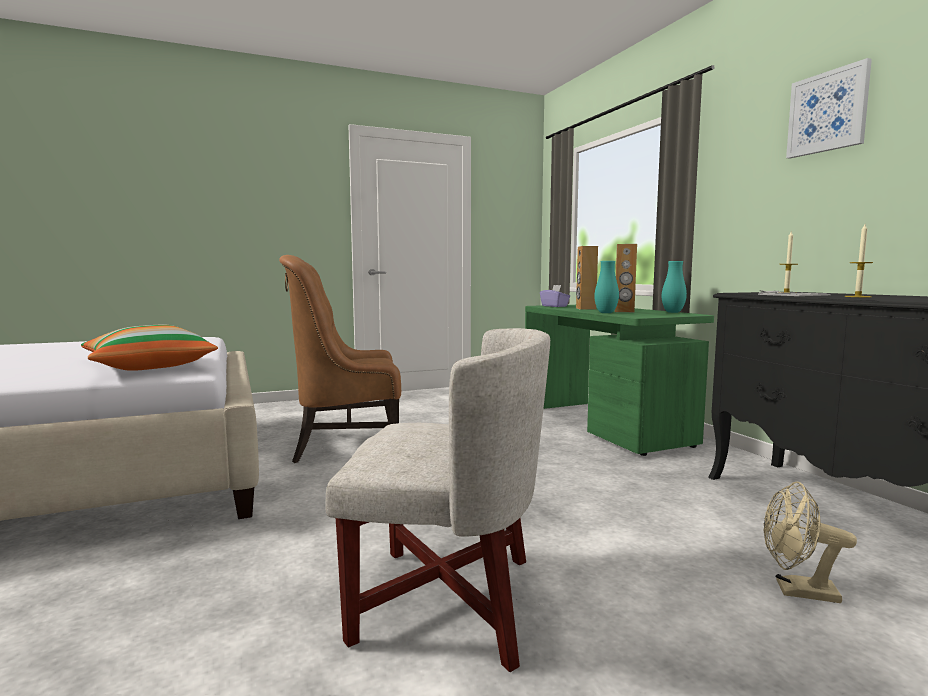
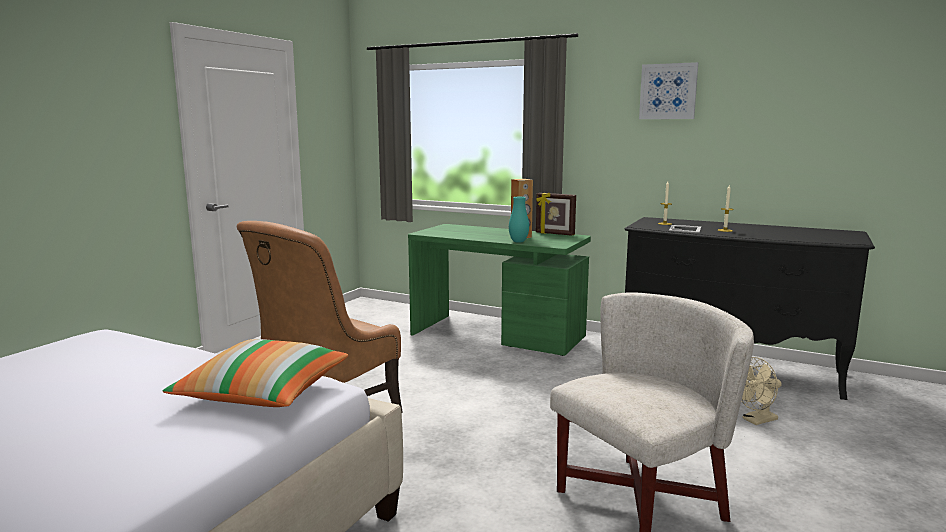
camera: 40 degrees left, 5 degrees up
purple tissue box [540,285,570,307] -> none
brown speaker [576,246,598,310] -> none
turquoise vase [662,261,687,313] -> picture frame [536,193,576,236]

